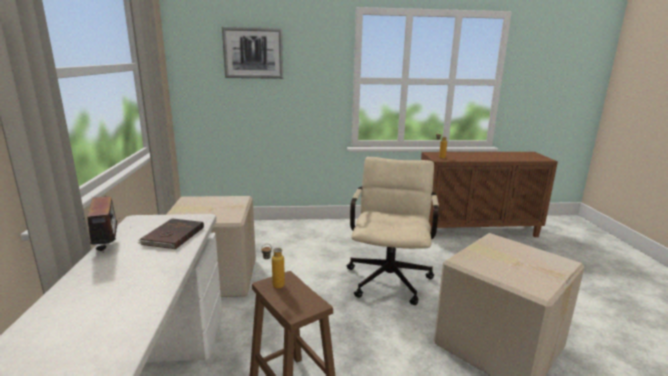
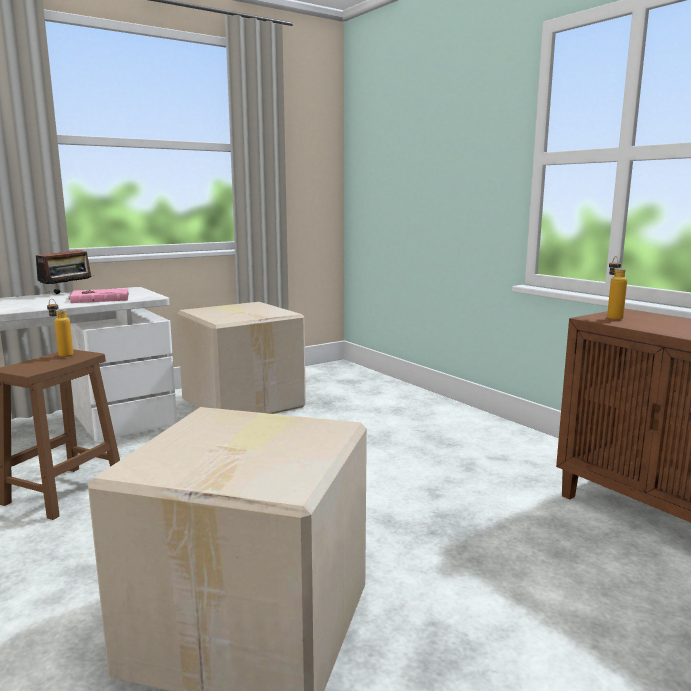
camera: 60 degrees right, 5 degrees down
brown book [138,219,204,249] -> pink book [68,288,129,303]
picture [222,27,283,79] -> none
beige office chair [347,157,439,305] -> none

